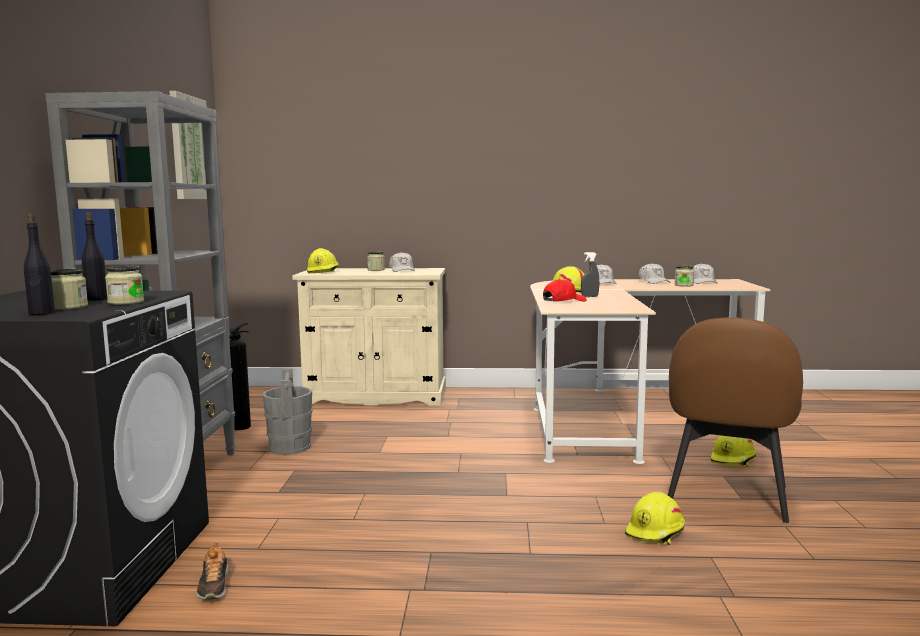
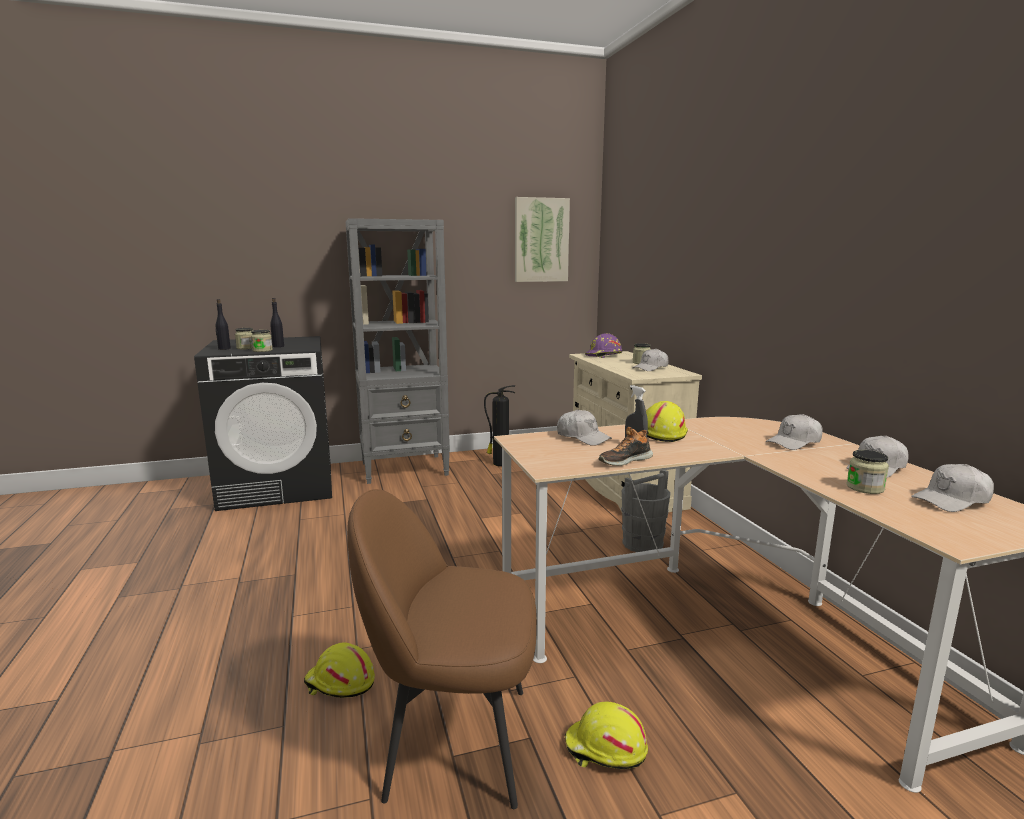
camera: 70 degrees right, 5 degrees up
shoe [196,543,229,600] -> shoe moved to [599,427,653,466]
grey bucket [262,368,312,455] -> grey bucket moved to [621,470,671,552]
yellow hard hat [307,248,339,274] -> purple hard hat [585,333,622,358]
red cap [543,279,587,302] -> white cap [557,409,612,446]

